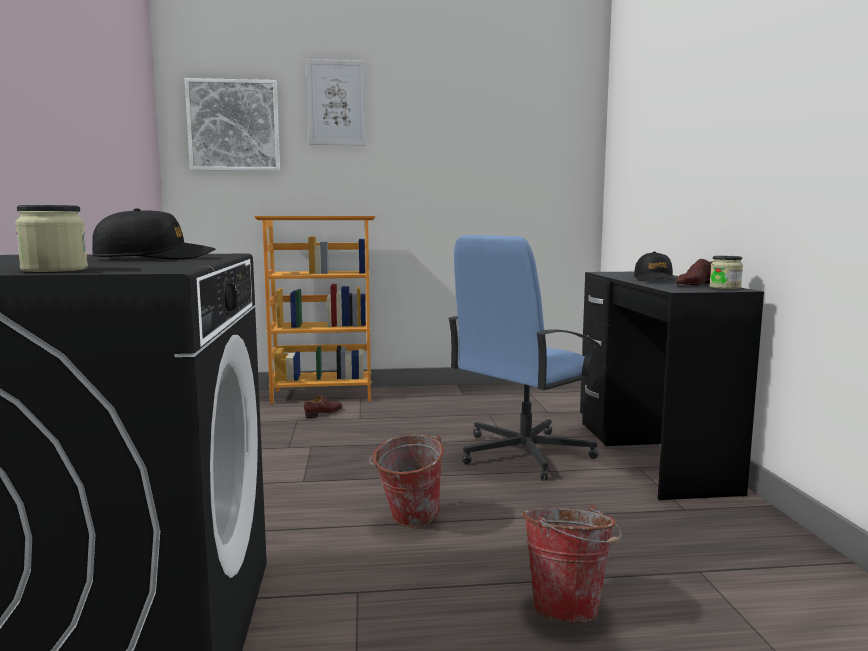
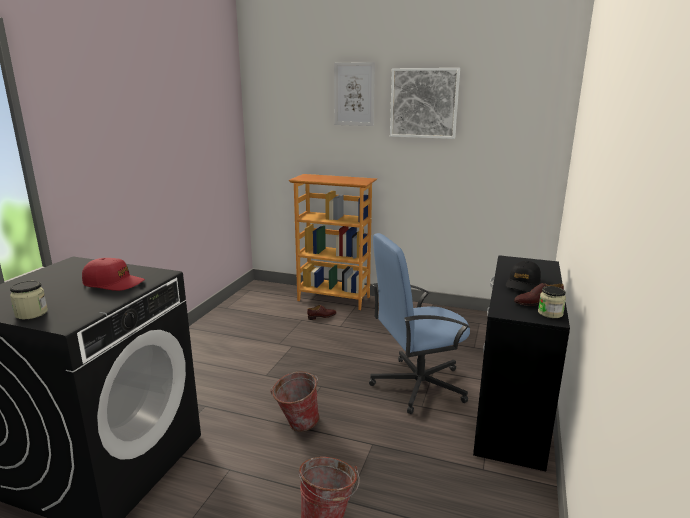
camera: 25 degrees right, 10 degrees up
black cap [92,208,215,260] -> red cap [82,258,145,291]
picture [185,78,280,171] -> picture moved to [390,68,460,139]

